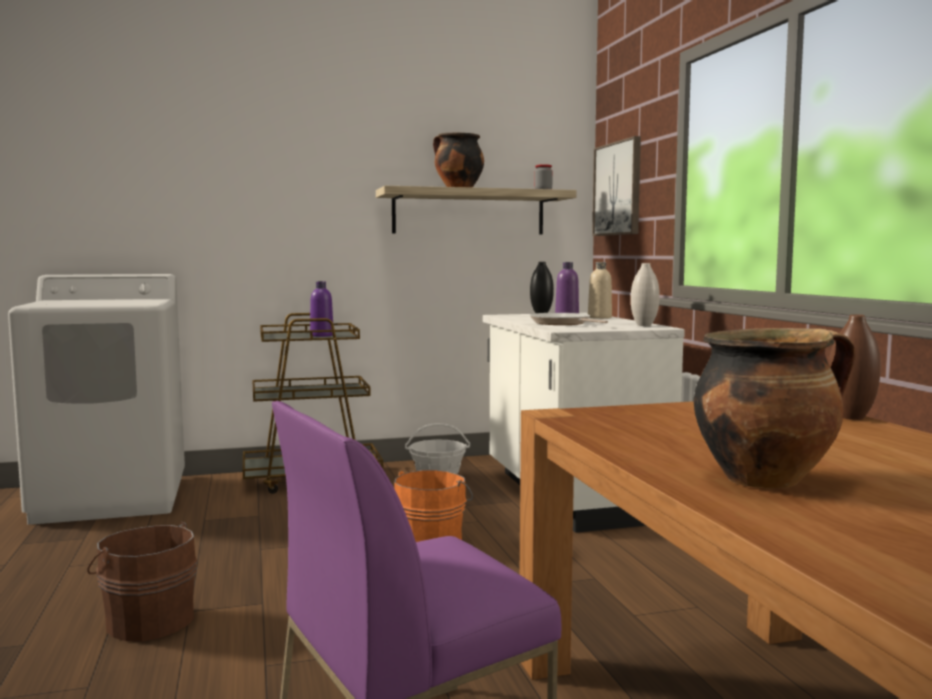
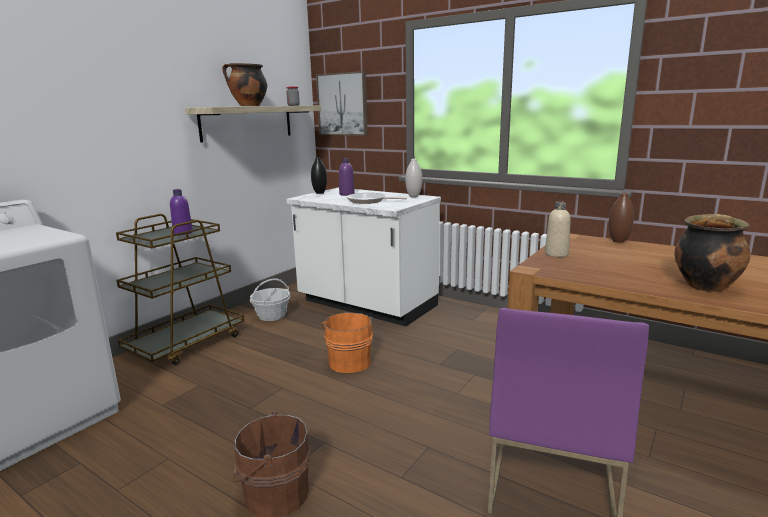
camera: 40 degrees left, 10 degrees up
beige bottle [588,262,612,319] -> beige bottle moved to [545,202,571,257]

